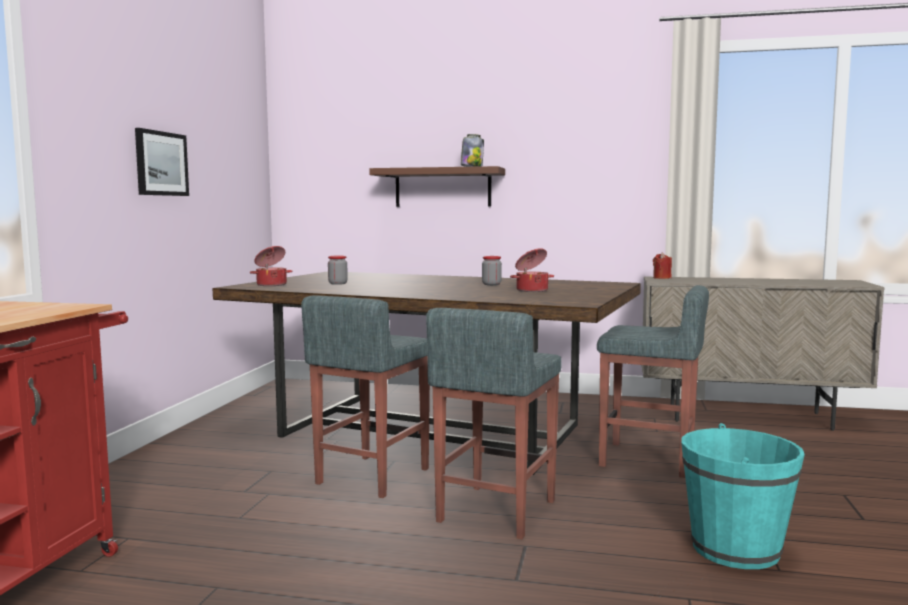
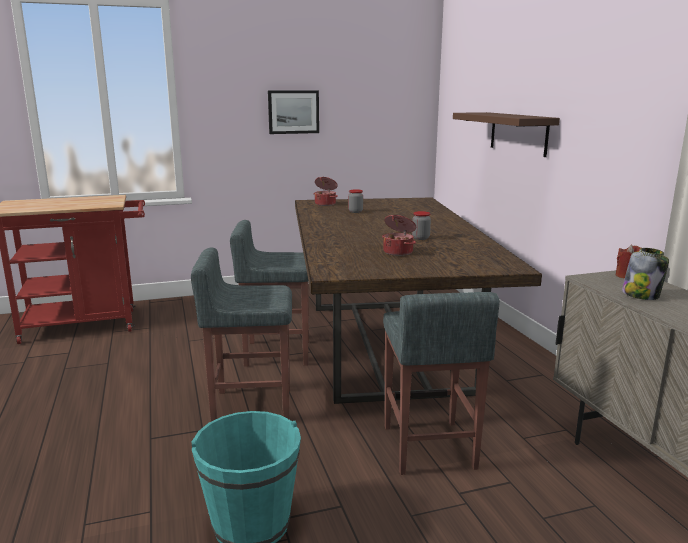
camera: 60 degrees right, 10 degrees up
jar [461,134,484,167] -> jar moved to [622,248,669,300]

